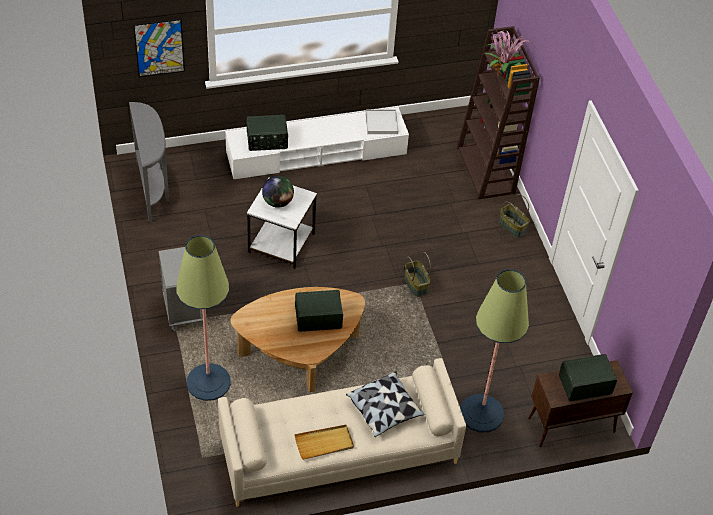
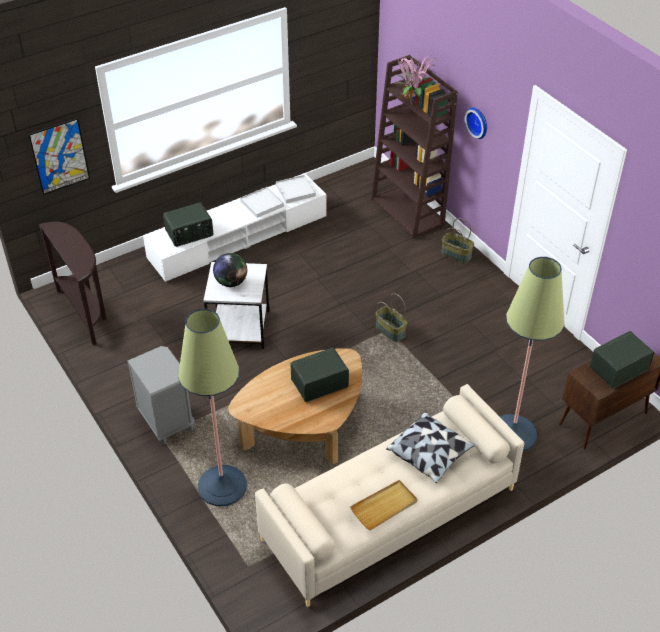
camera: 15 degrees left, 5 degrees down
grey console table [129,102,169,222] -> brown console table [39,222,106,345]
none -> white tray [240,187,284,218]
none -> wall clock [465,107,487,139]

